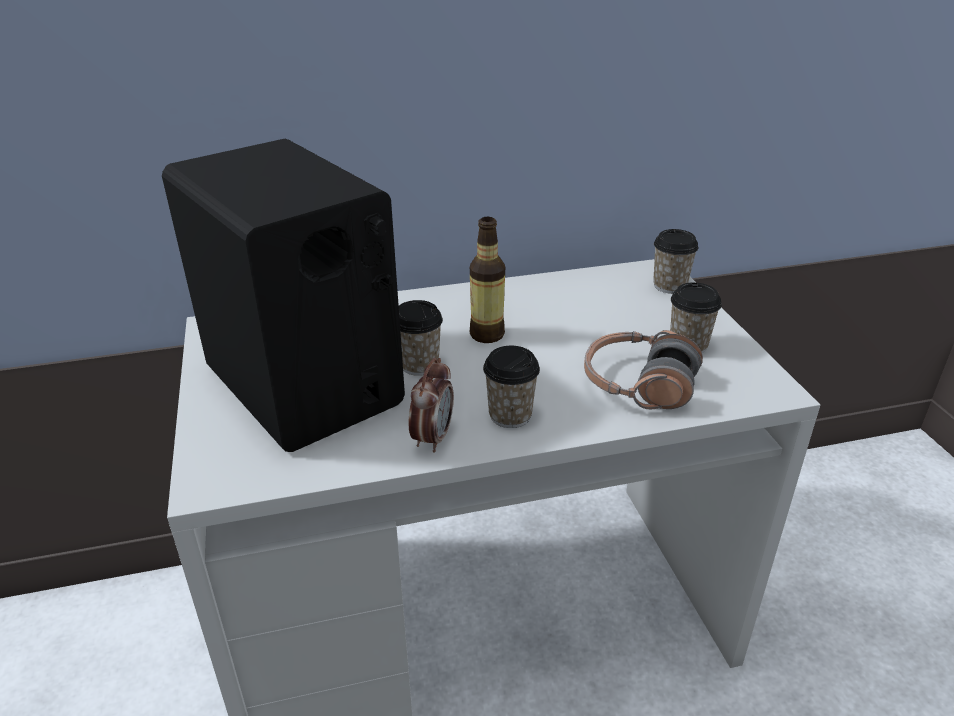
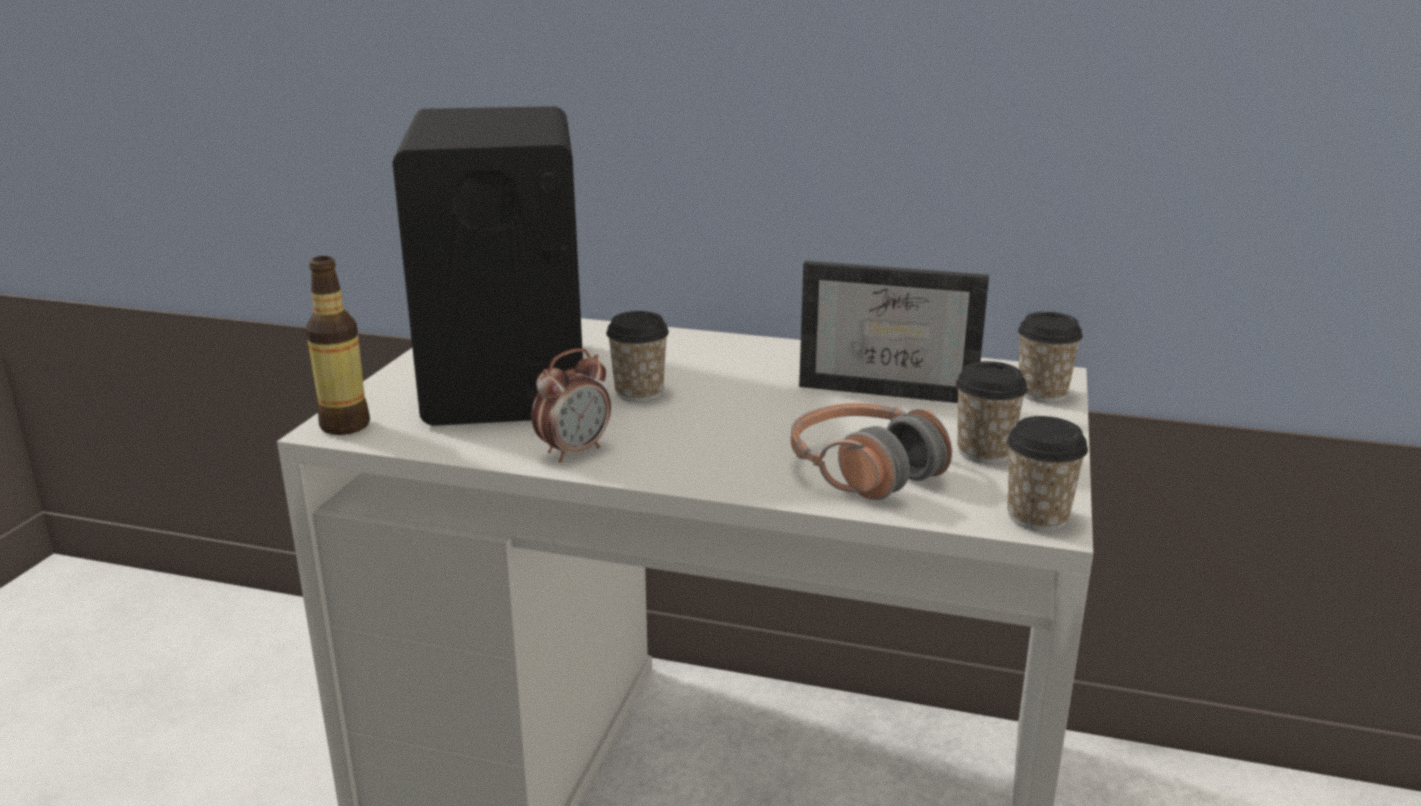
camera: 30 degrees right, 10 degrees down
bottle [470,217,505,343] -> bottle moved to [306,256,370,435]
cup [483,346,540,428] -> cup moved to [1007,416,1088,531]
none -> picture frame [799,261,989,403]

